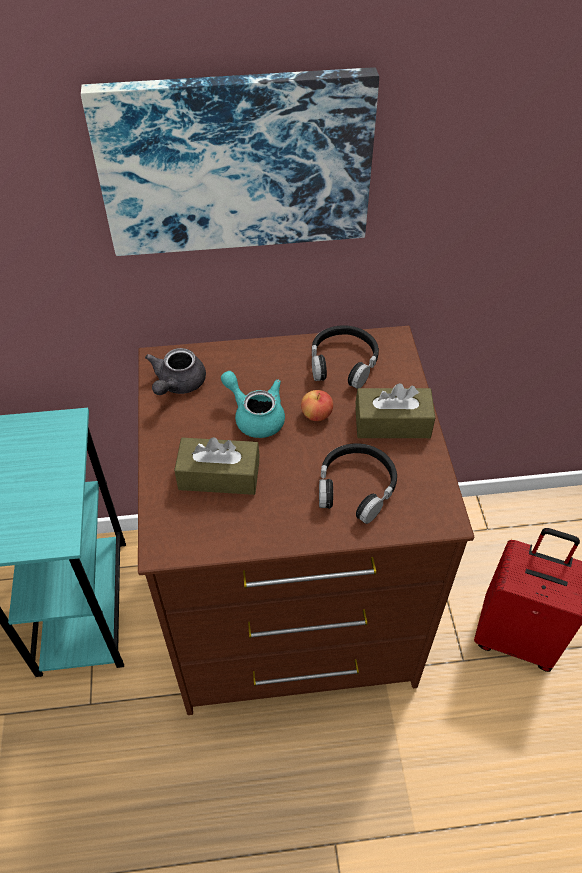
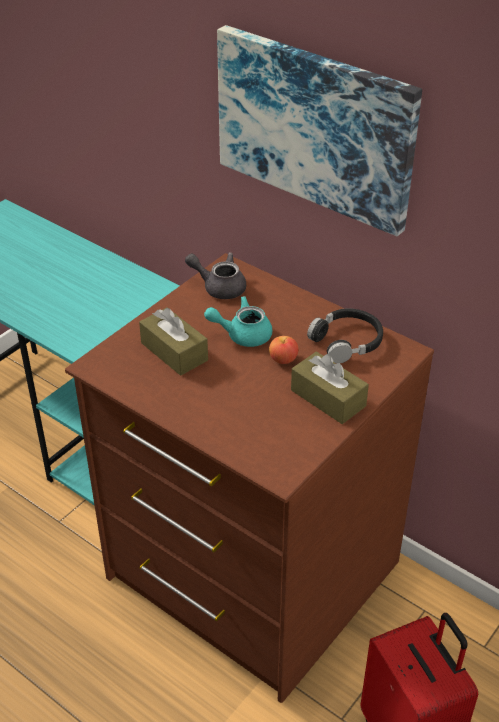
camera: 45 degrees right, 10 degrees down
grey teapot [145,348,206,395] -> grey teapot turned 45 degrees clockwise [185,252,246,299]
turquoise teapot [221,371,285,438] -> turquoise teapot turned 90 degrees counterclockwise [204,296,273,347]
black headphones [319,443,397,524] -> none

